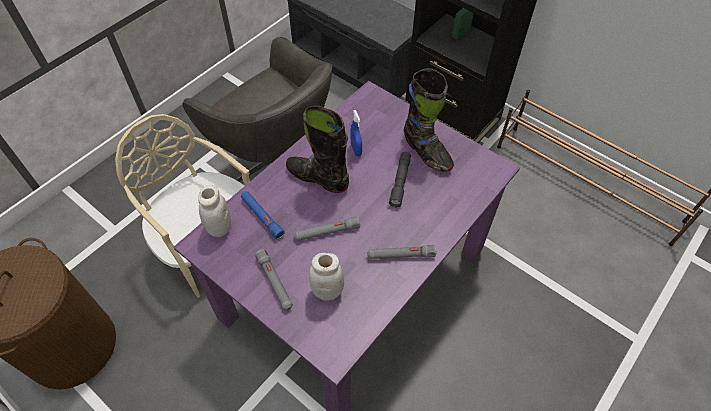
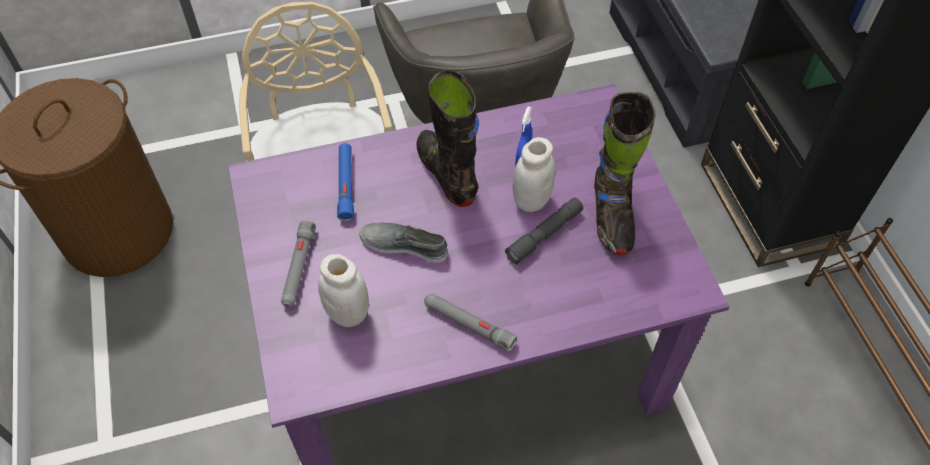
camera: 35 degrees right, 0 degrees up
white jar [198,185,231,237] -> white jar moved to [513,137,555,212]
grey flashlight [294,216,360,241] -> grey shoe [359,223,448,263]

